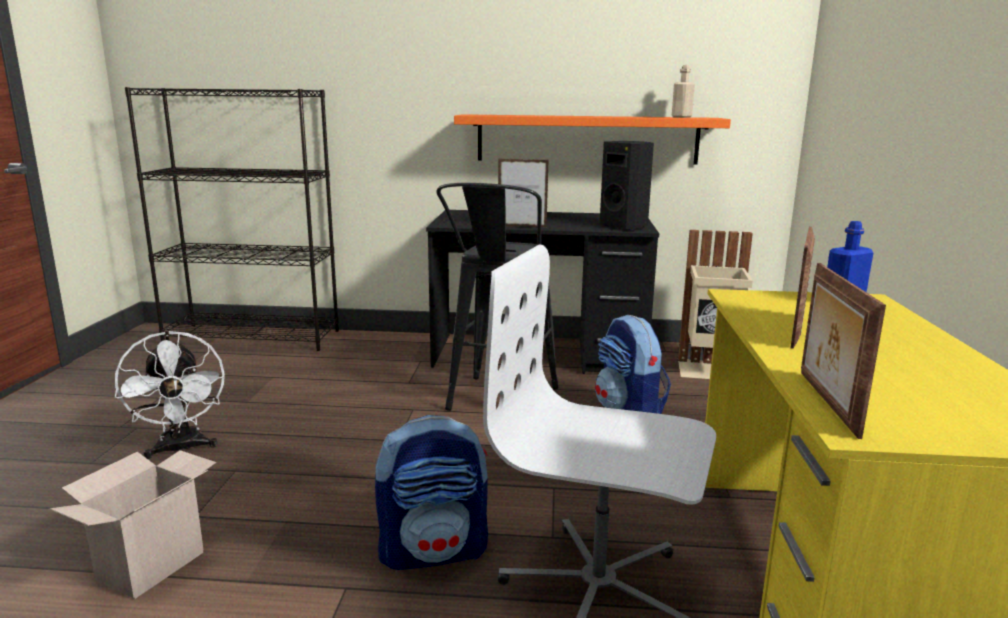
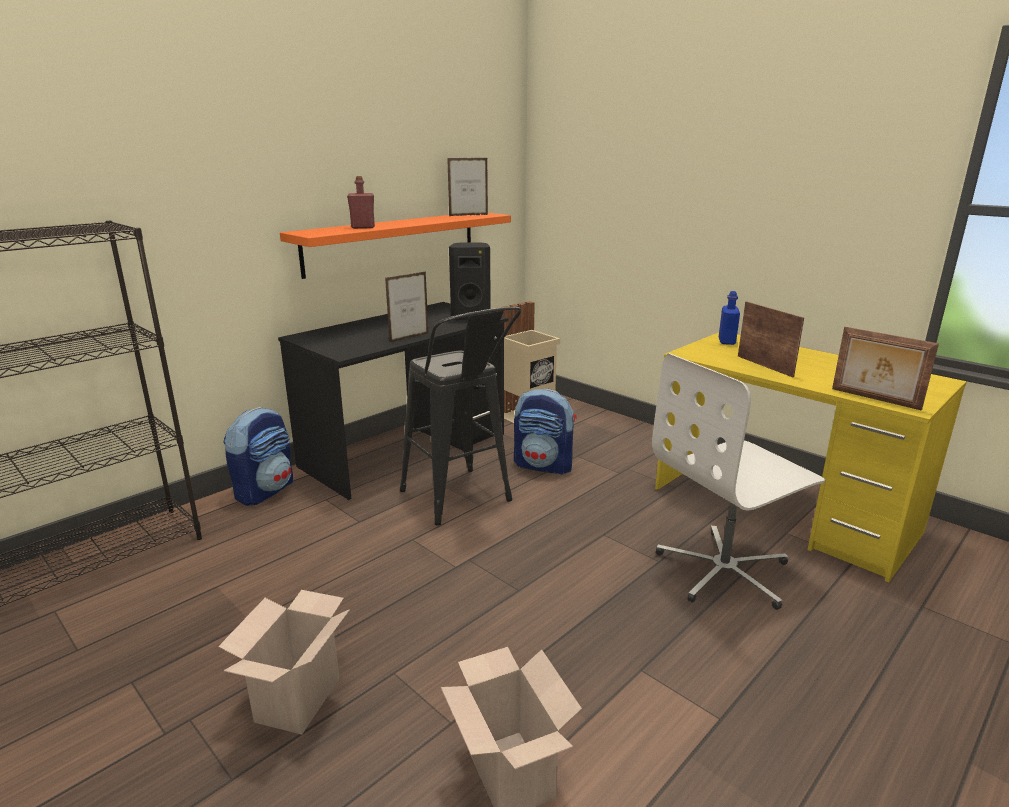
camera: 50 degrees left, 5 degrees up
white fan [115,331,225,459] -> cardboard box [218,590,350,735]
backpack [375,415,488,570] -> backpack moved to [223,407,293,506]
beige bottle [672,65,695,118] -> picture frame [447,158,488,216]
none -> red bottle [347,176,375,229]

